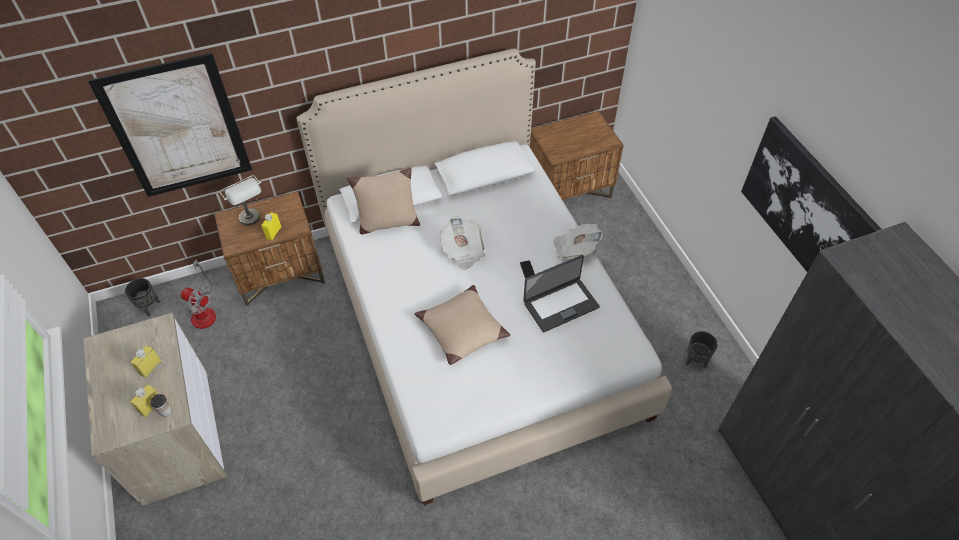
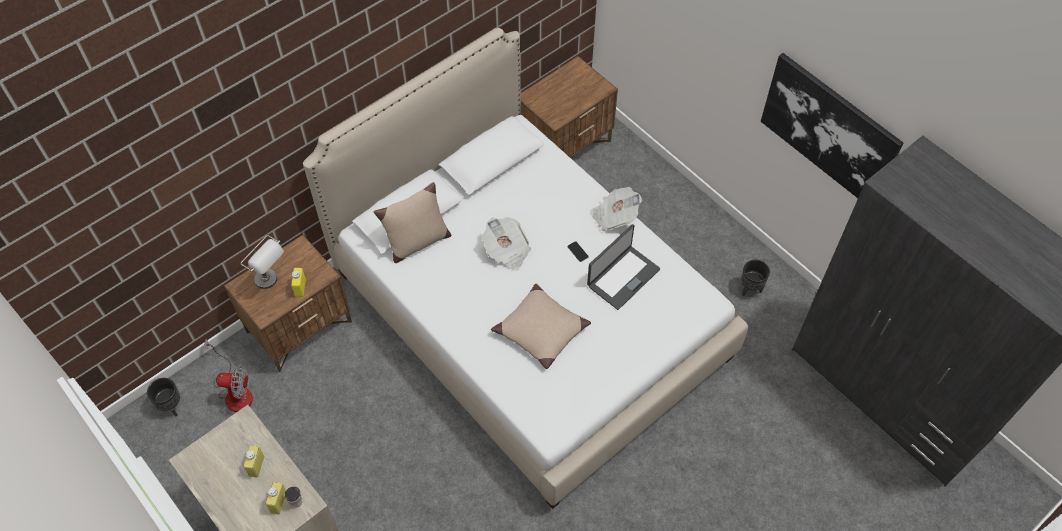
camera: 20 degrees left, 5 degrees up
picture [88,53,252,197] -> none

